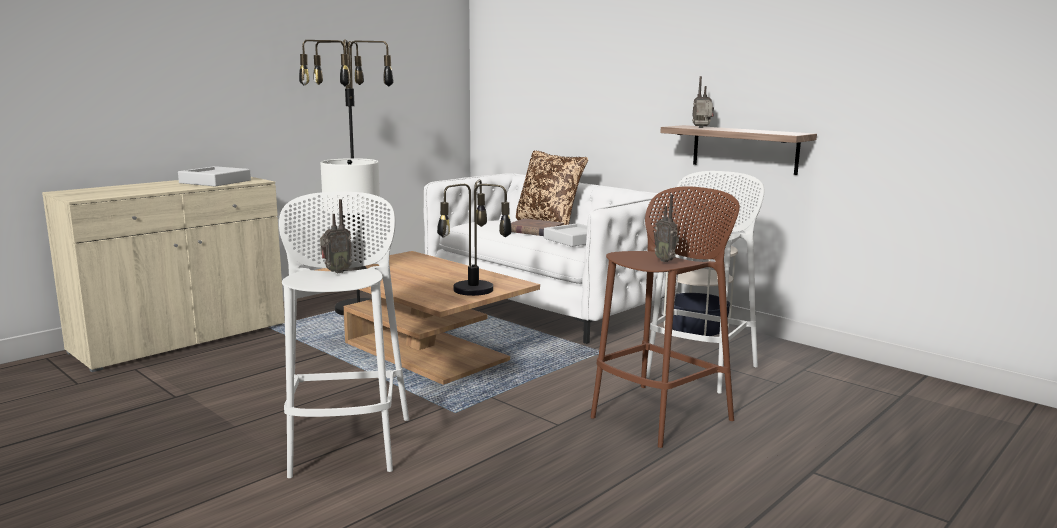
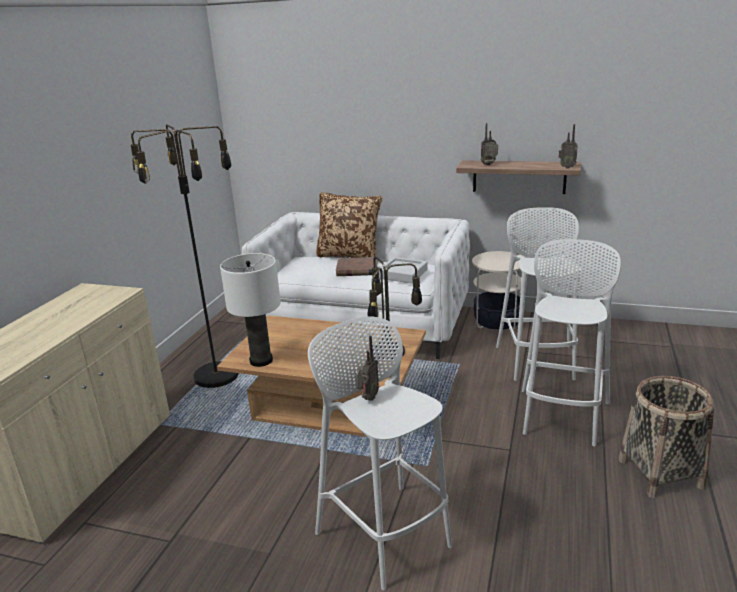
camera: 25 degrees left, 10 degrees up
grey tray [178,166,251,187] -> none
brown stool [590,186,740,448] -> white stool [522,239,621,447]
radio [654,194,679,262] -> radio moved to [558,124,578,169]
none -> basket [619,376,714,498]

